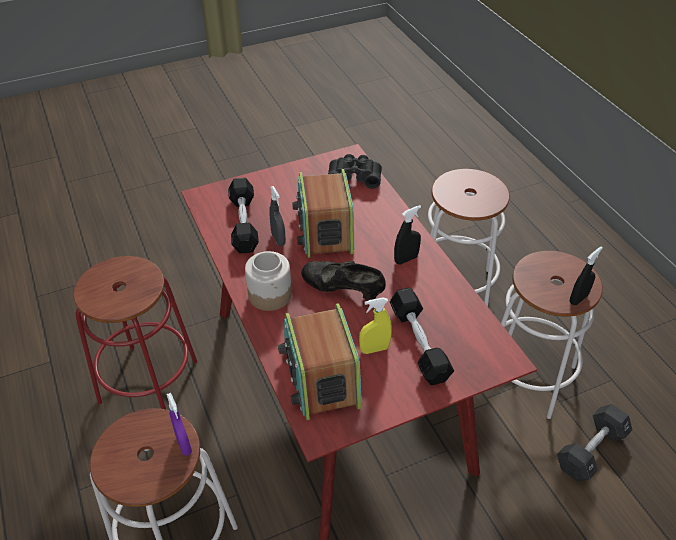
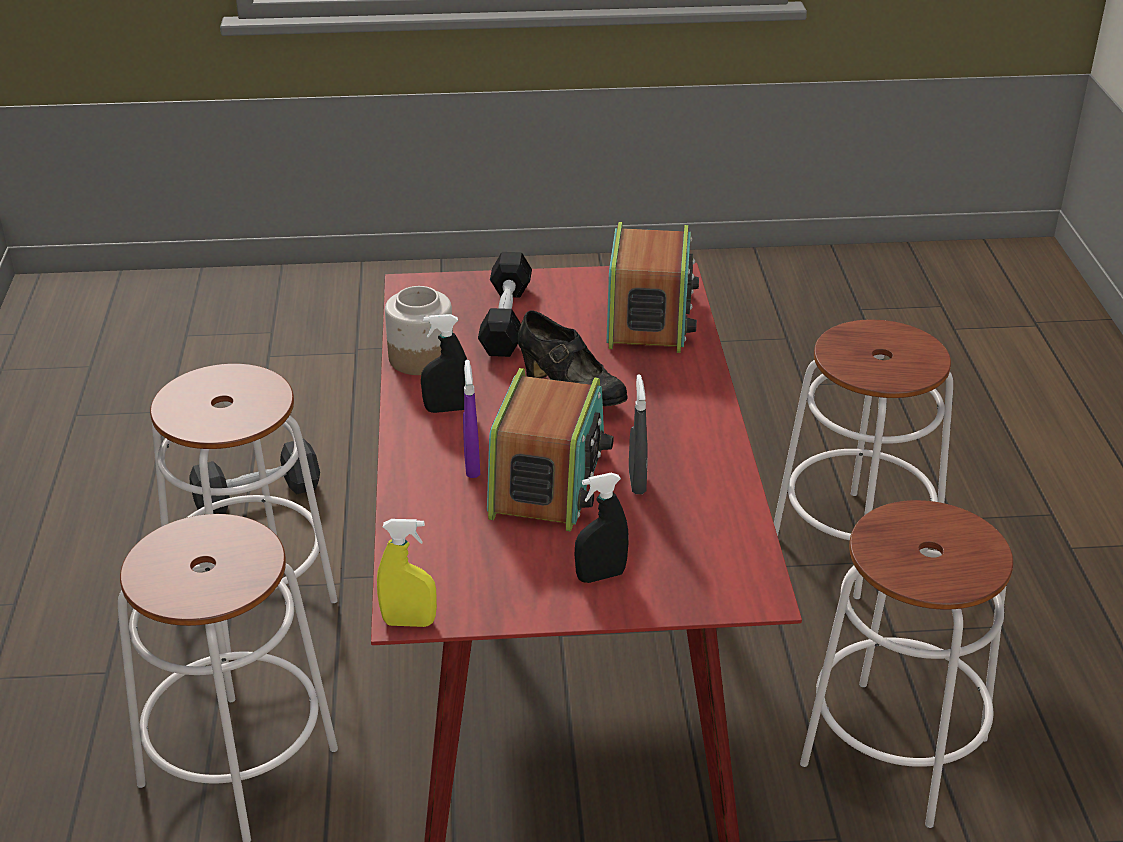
camera: 160 degrees left, 10 degrees down
red stool [74,256,197,409] -> white stool [800,500,1013,828]
purple spray bottle [167,393,192,456] -> purple spray bottle moved to [463,360,480,478]
black dumbbell [228,178,259,254] -> none
jar [245,251,292,311] -> jar moved to [385,286,453,375]
black binoculars [328,154,382,189] -> none
yellow spray bottle [359,298,392,354] -> yellow spray bottle moved to [377,519,437,627]
black spray bottle [570,246,603,305] -> black spray bottle moved to [574,473,629,583]

